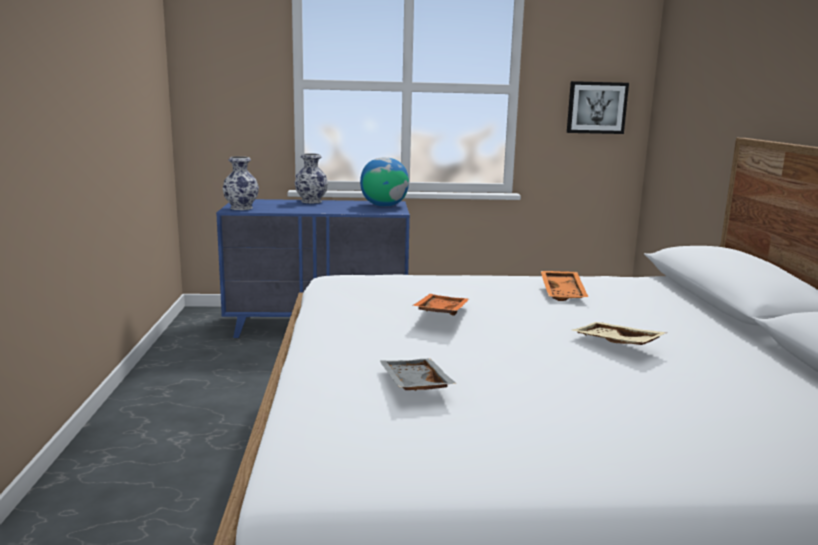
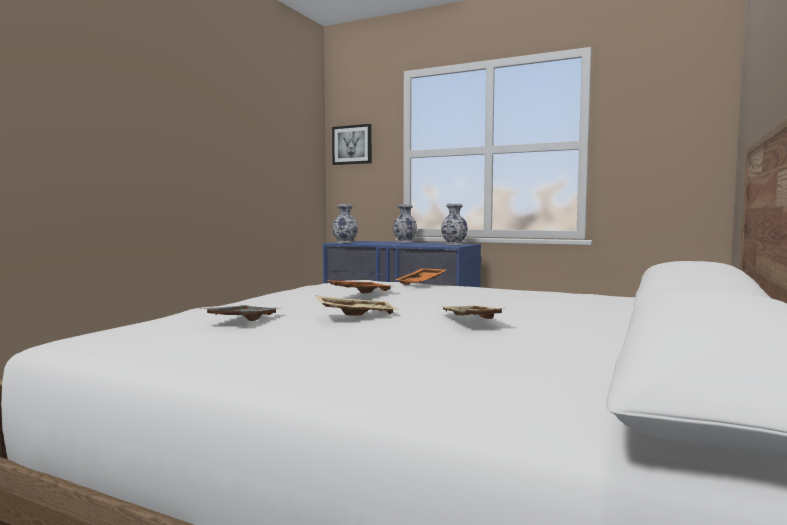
camera: 30 degrees right, 10 degrees down
globe [360,157,409,207] -> vase [441,204,468,245]
orange tray [541,271,588,301] -> orange tray moved to [396,268,446,285]
picture [567,81,629,134] -> picture moved to [332,124,372,165]
none -> beige tray [316,296,399,316]

